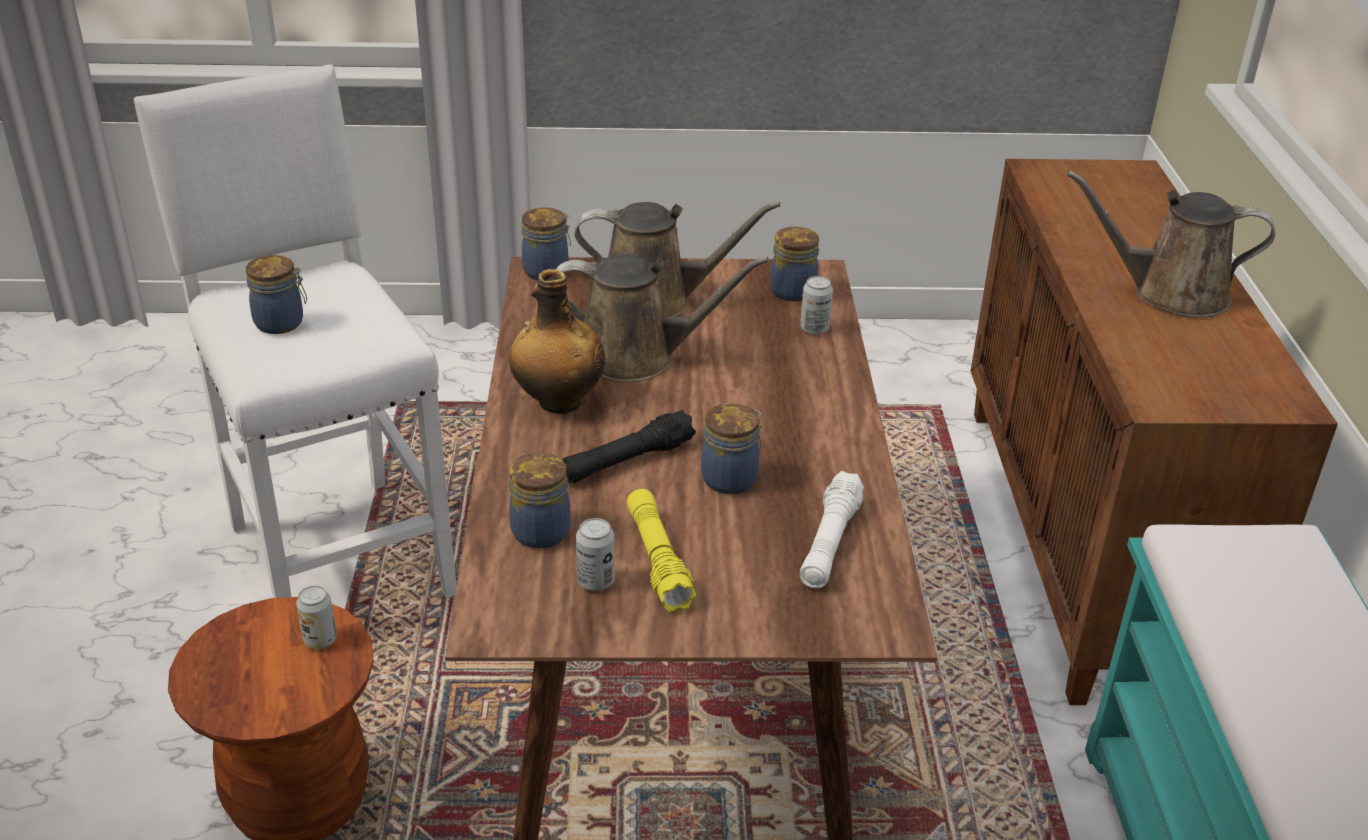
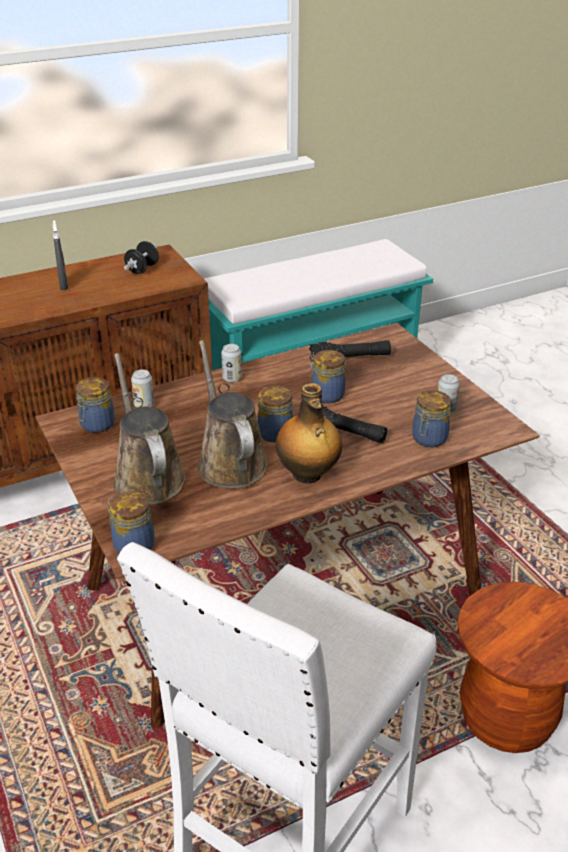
camera: 115 degrees left, 0 degrees up
jar [246,255,307,334] -> jar moved to [258,386,293,443]
can [296,586,337,649] -> can moved to [221,344,242,383]
yellow flashlight [627,489,696,612] -> none
white flashlight [800,471,864,588] -> black flashlight [309,340,391,362]
brown watering can [1067,170,1275,318] -> grey spray bottle [53,220,68,290]
none -> black dumbbell [124,241,159,274]

